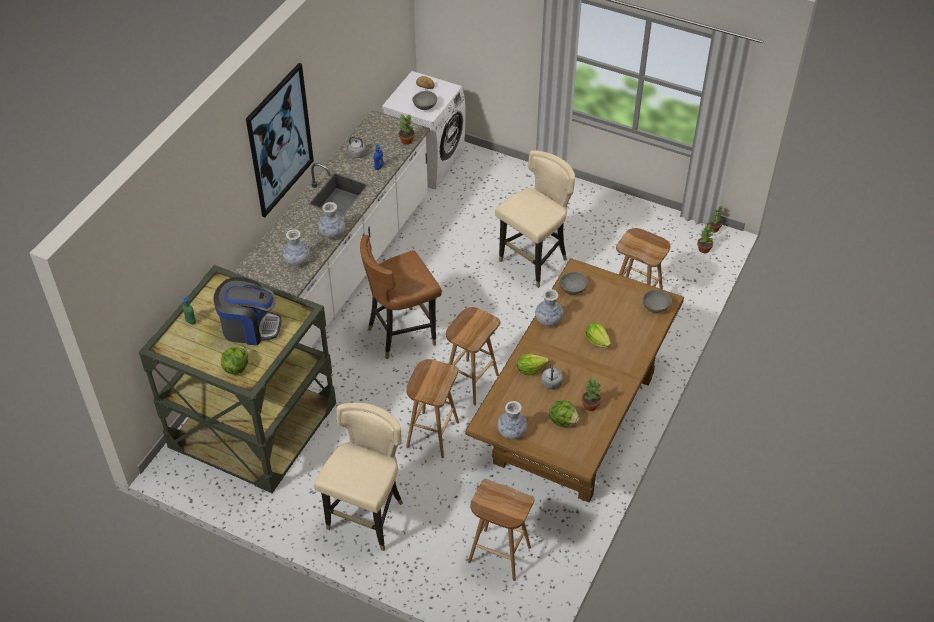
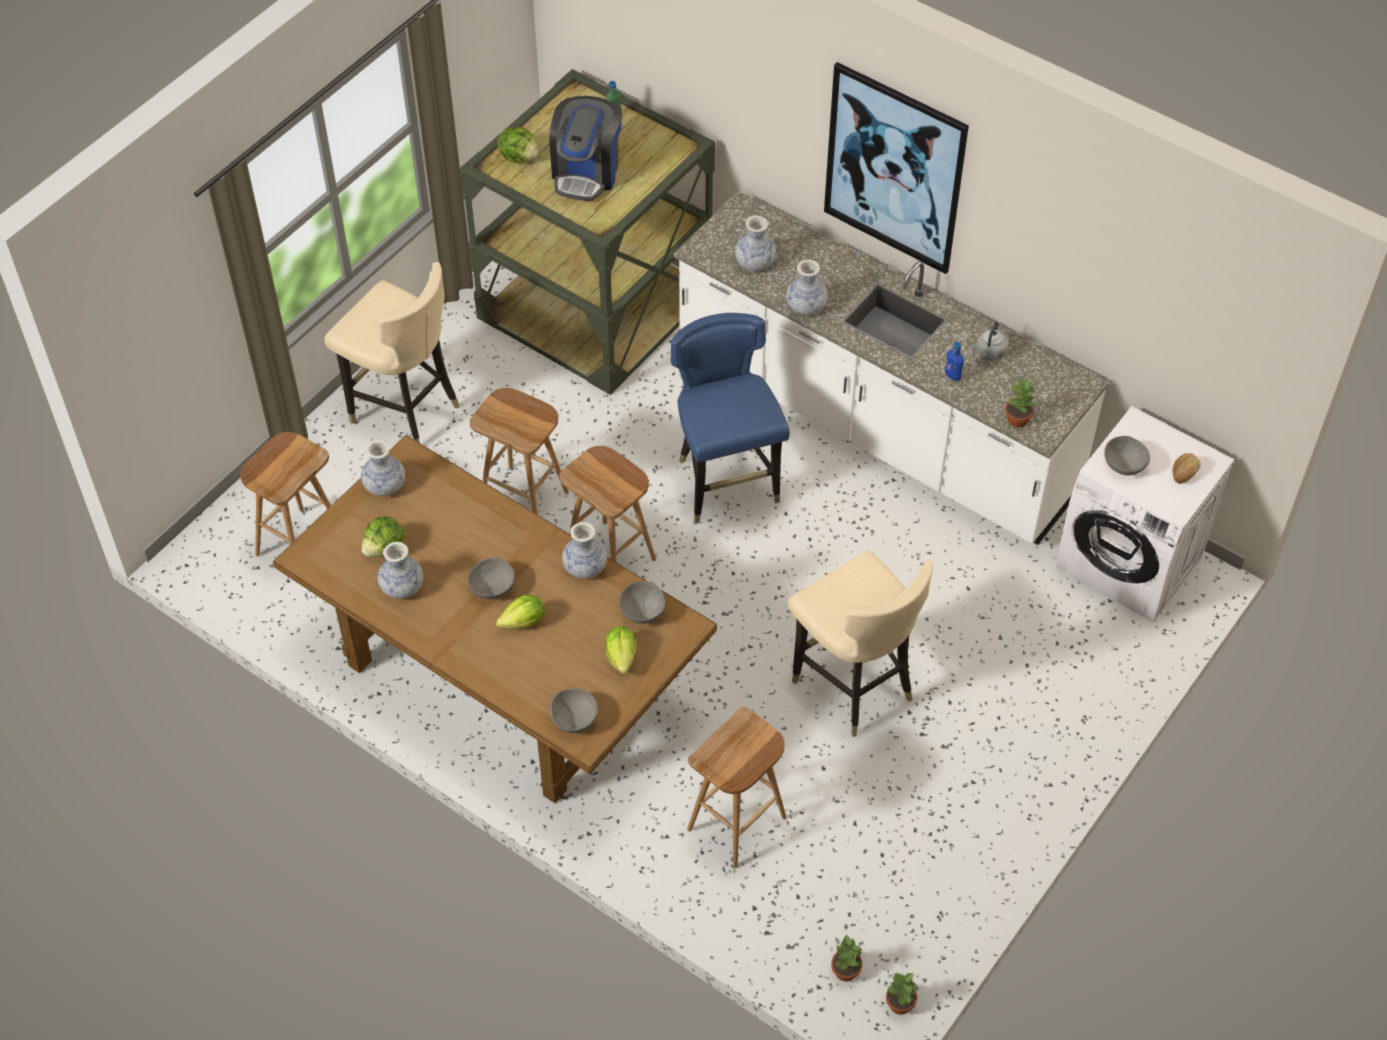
camera: 100 degrees right, 5 degrees up
brown chair [360,235,442,359] -> blue chair [671,313,790,524]
lettuce [517,354,549,375] -> lettuce moved to [605,626,636,674]
grey kettle [541,362,563,389] -> none
potted plant [581,377,601,411] -> vase [378,542,423,599]
none -> grey bowl [467,557,515,599]

